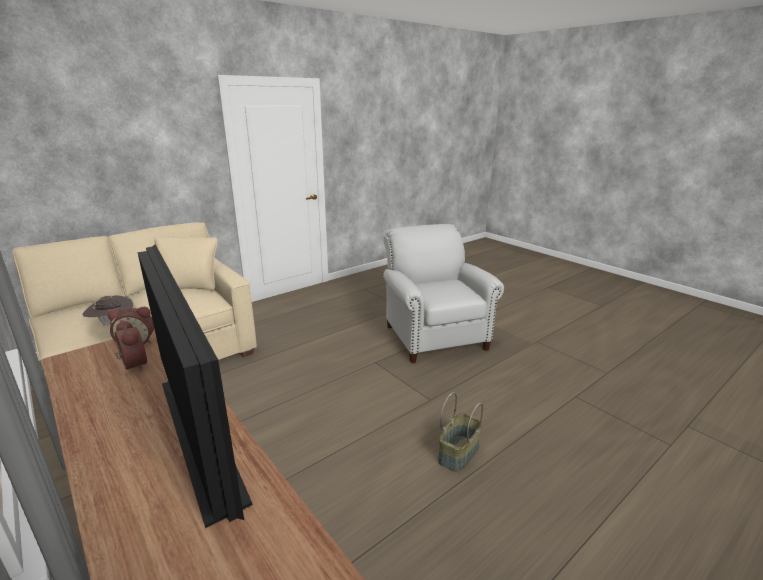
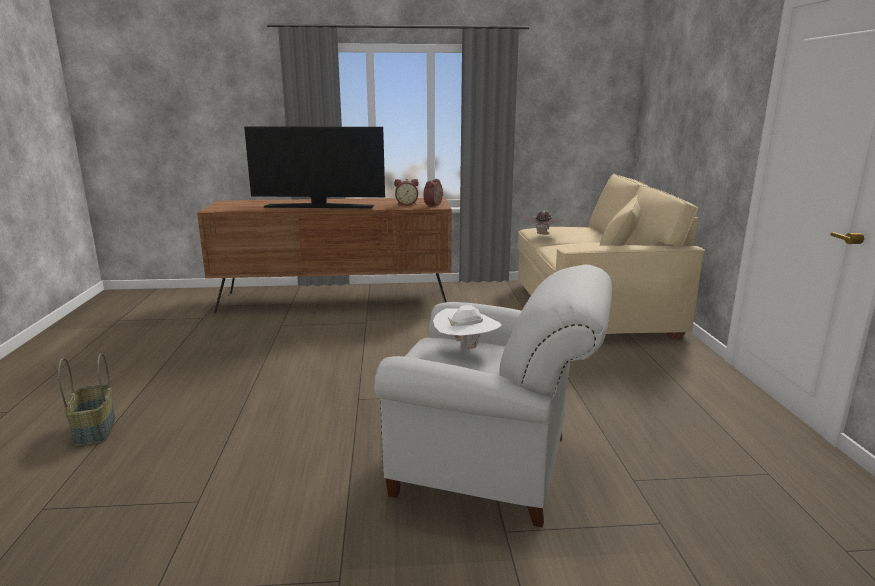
camera: 125 degrees right, 5 degrees down
basket [438,392,483,472] -> basket moved to [58,353,115,446]
none -> white hat [433,305,502,353]

